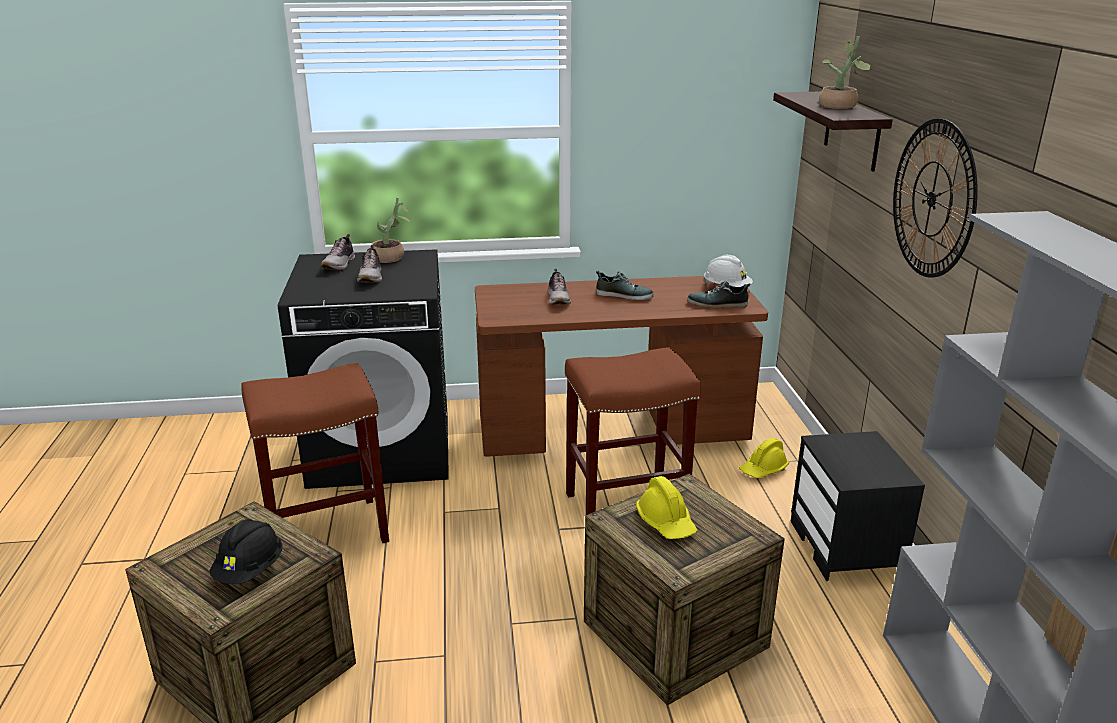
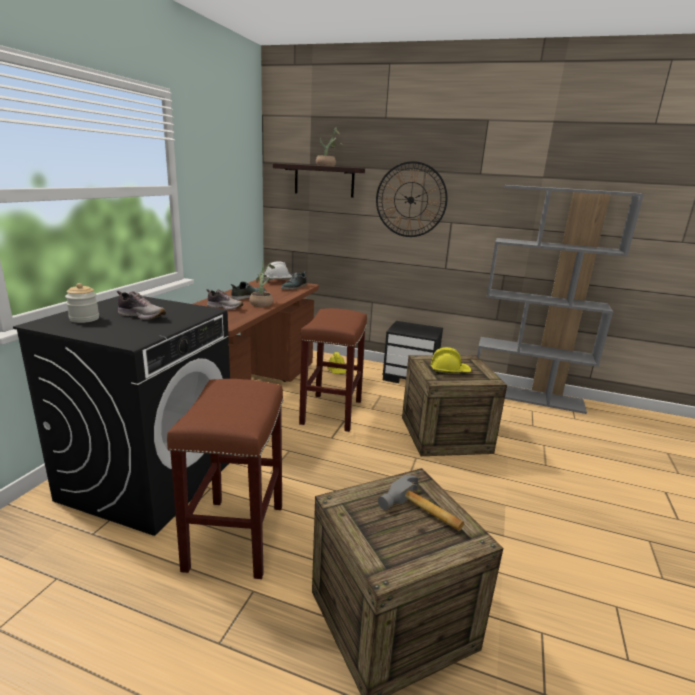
camera: 65 degrees left, 5 degrees down
black hard hat [210,519,282,584] -> hammer [378,475,464,531]
shoe [321,234,355,270] -> jar [65,283,99,323]
potted plant [371,197,411,263] -> potted plant moved to [249,261,275,307]

